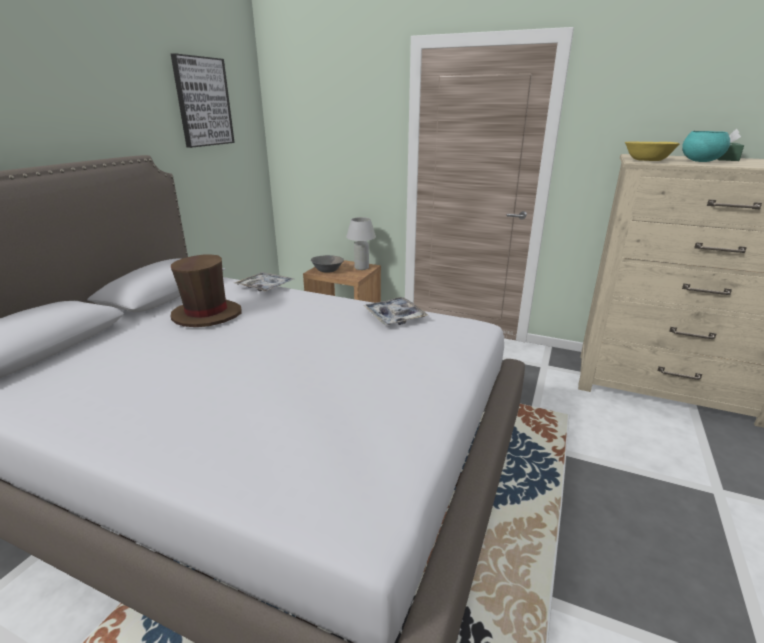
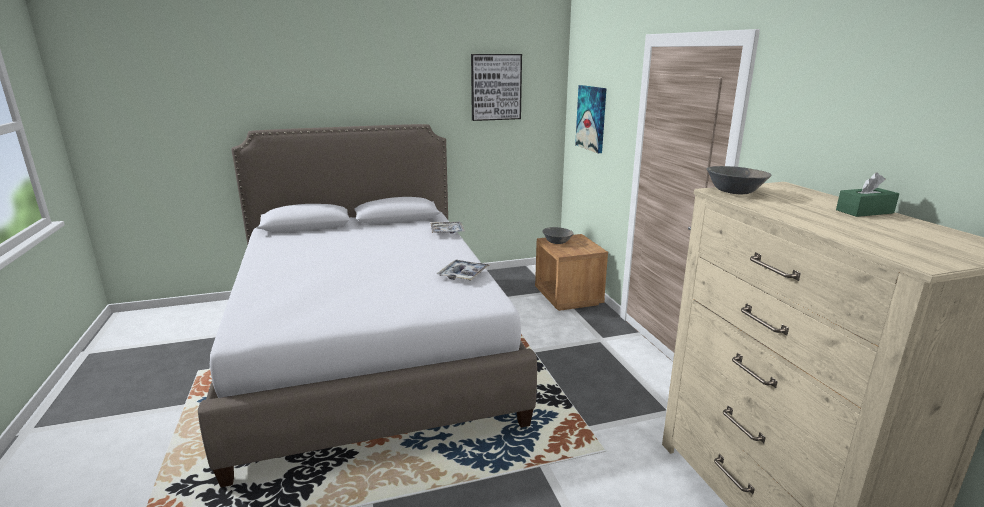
camera: 50 degrees right, 5 degrees down
brown hat [171,255,242,327] -> none
white table lamp [346,217,376,270] -> none
yellow bowl [625,141,680,161] -> grey bowl [707,166,771,195]
turquoise bowl [682,131,730,162] -> none
none -> picture [575,85,607,153]

